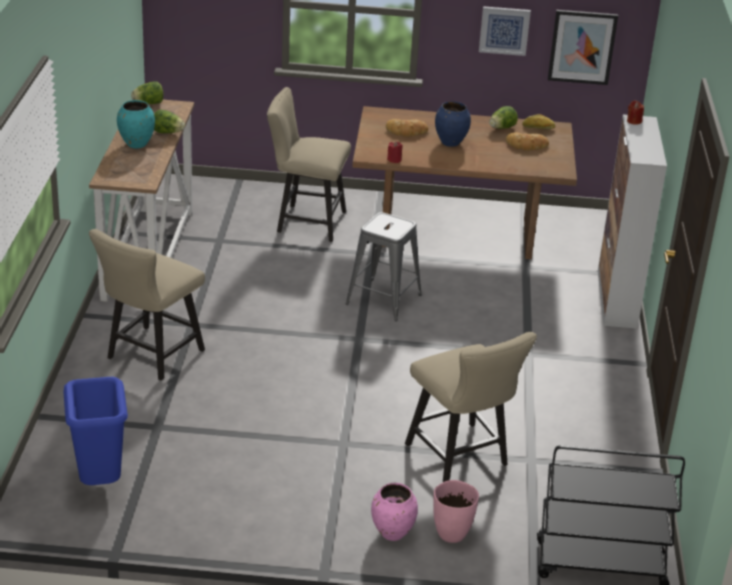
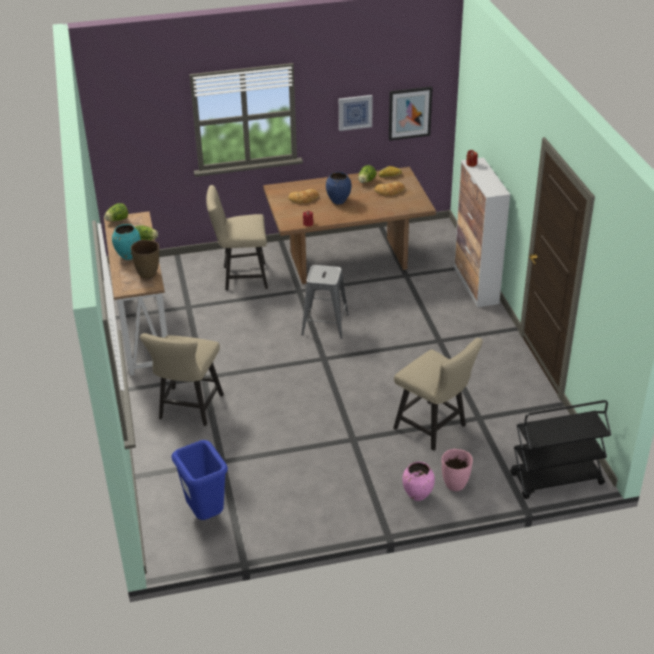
camera: 15 degrees left, 5 degrees up
none -> brown vase [131,240,159,279]

